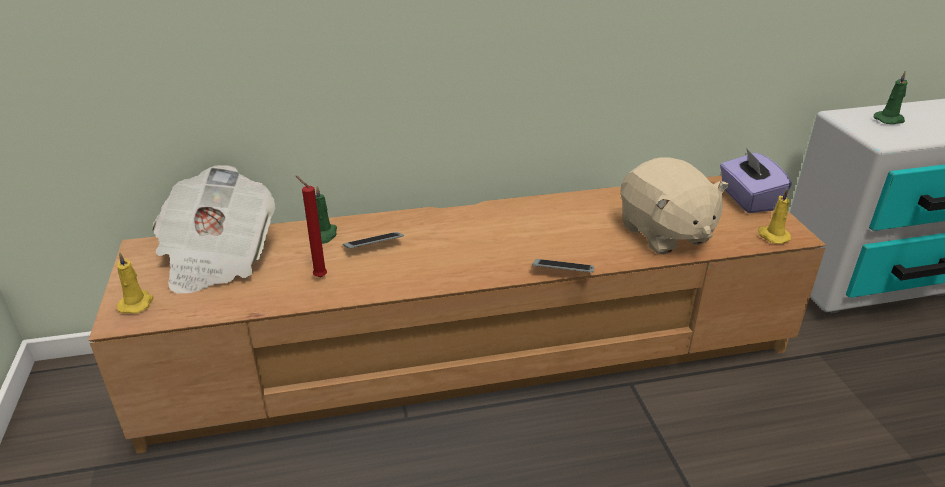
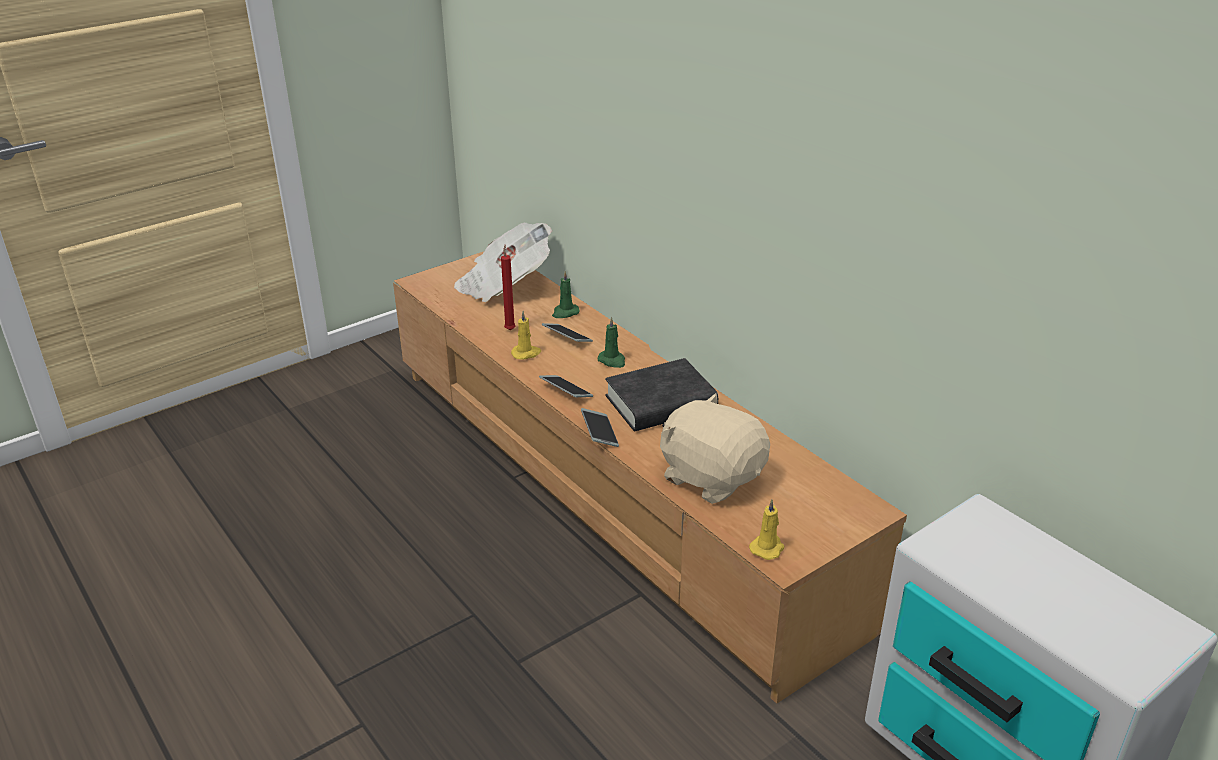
camera: 65 degrees right, 0 degrees up
yellow candle [117,252,153,314] -> yellow candle moved to [511,311,541,360]
beige plush toy [620,157,729,254] -> beige plush toy turned 90 degrees clockwise [660,393,770,504]
purple tissue box [720,149,792,213] -> none
green candle [873,71,908,124] -> green candle moved to [597,317,625,368]
none -> phone [539,375,593,397]
none -> black book [605,358,718,431]

